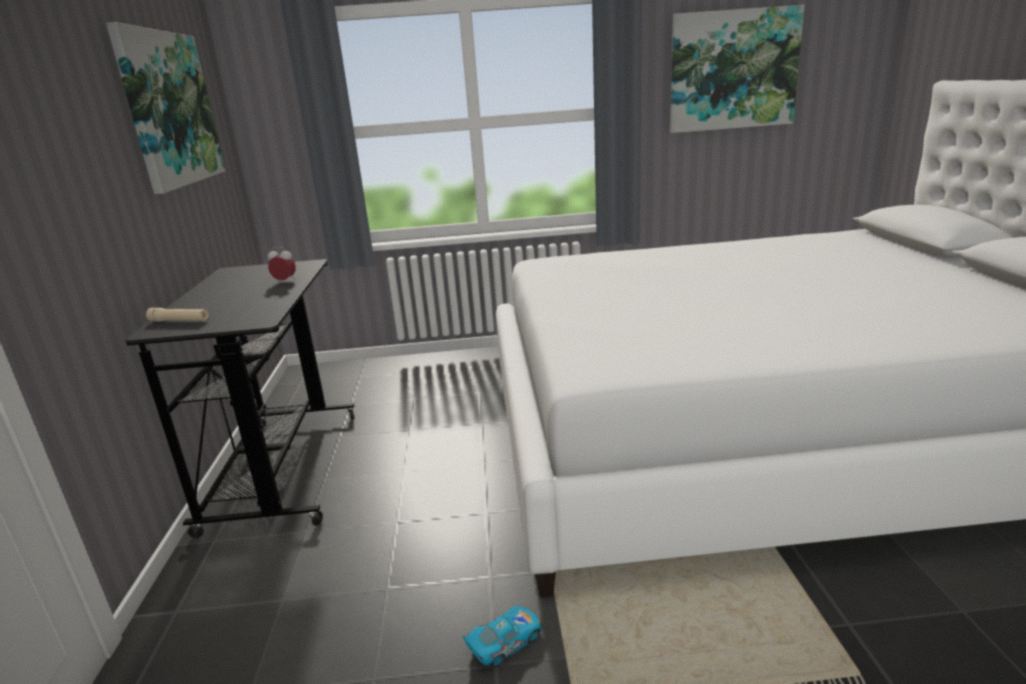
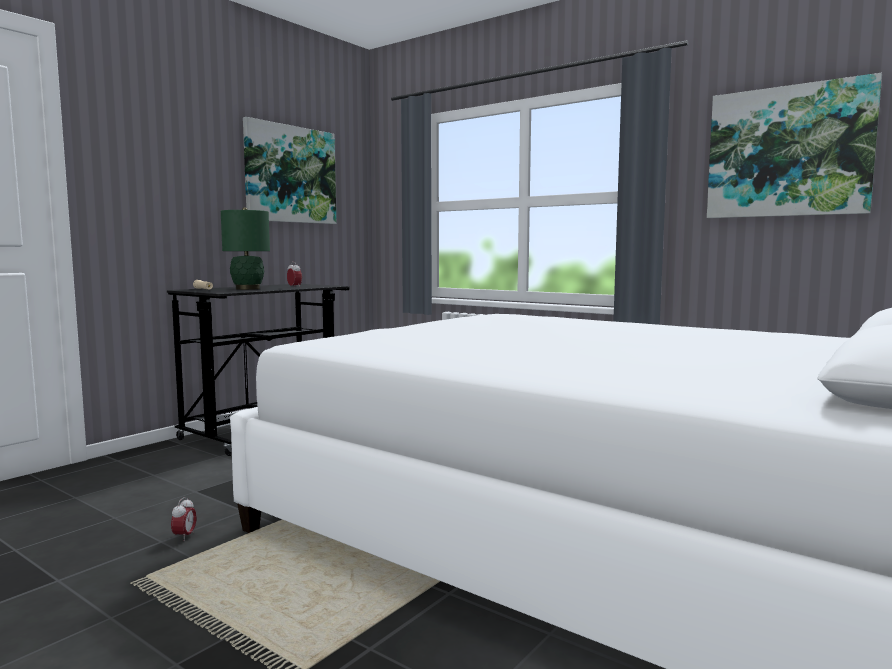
camera: 40 degrees right, 15 degrees down
toy car [462,606,541,668] -> alarm clock [171,497,197,541]
none -> green table lamp [221,207,270,290]

